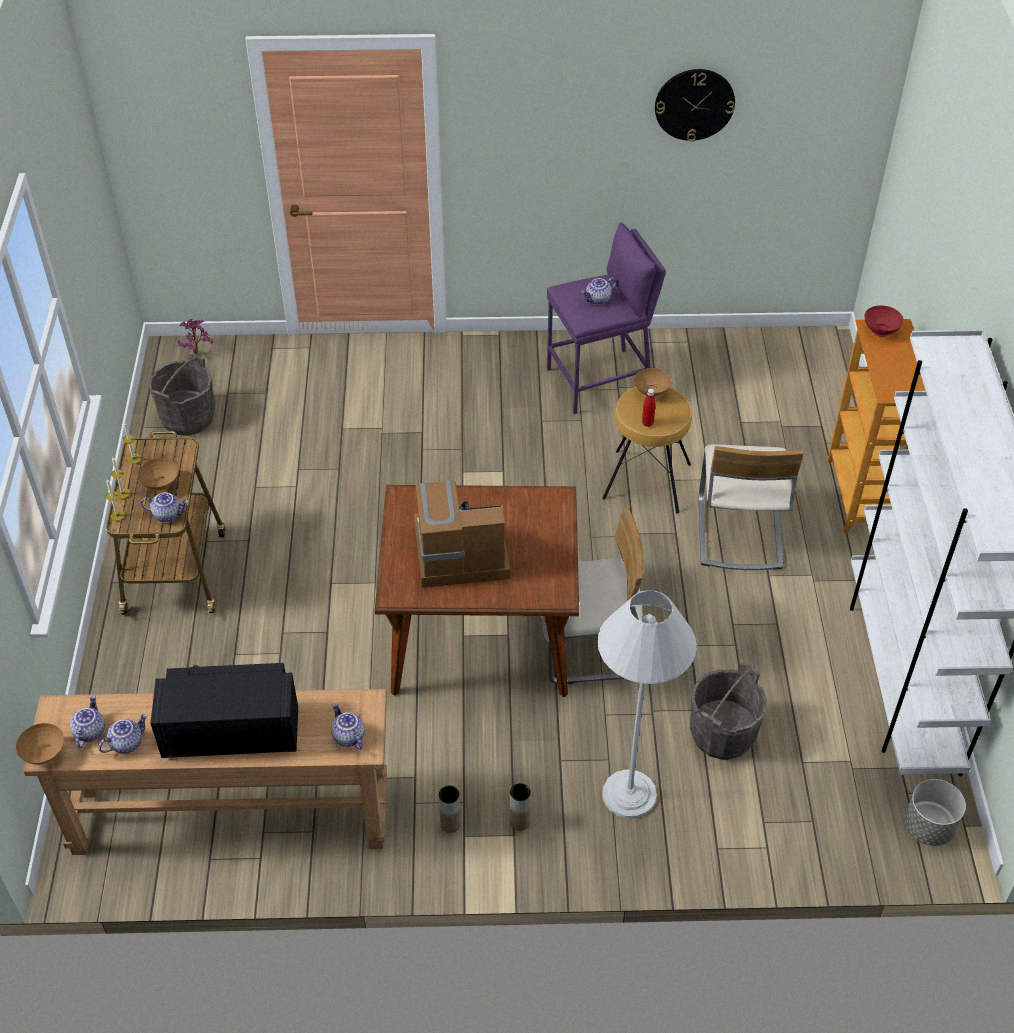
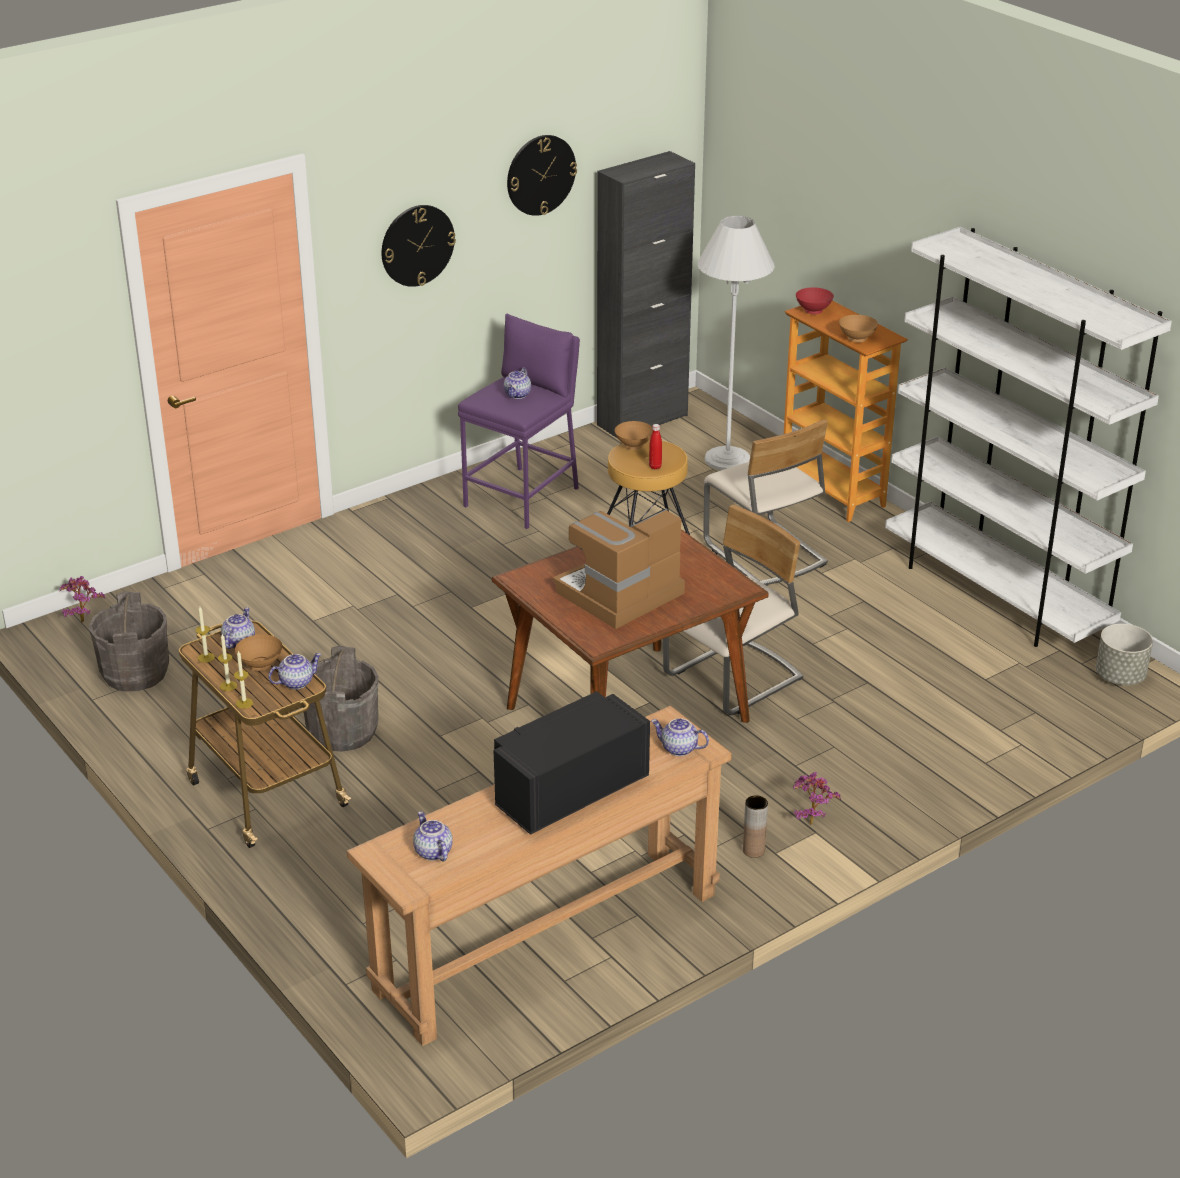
camera: 35 degrees left, 15 degrees down
brown bowl [16,723,64,765] -> brown bowl moved to [839,315,878,342]
teapot [98,714,148,754] -> teapot moved to [221,607,255,649]
brown vase [510,783,531,831] -> potted plant [793,772,841,825]
white floor lamp [597,590,697,819] -> white floor lamp moved to [697,216,775,470]
grey bucket [690,663,767,760] -> grey bucket moved to [303,646,379,752]
none -> wall clock [382,205,456,287]
none -> black cabinet [597,151,695,438]

